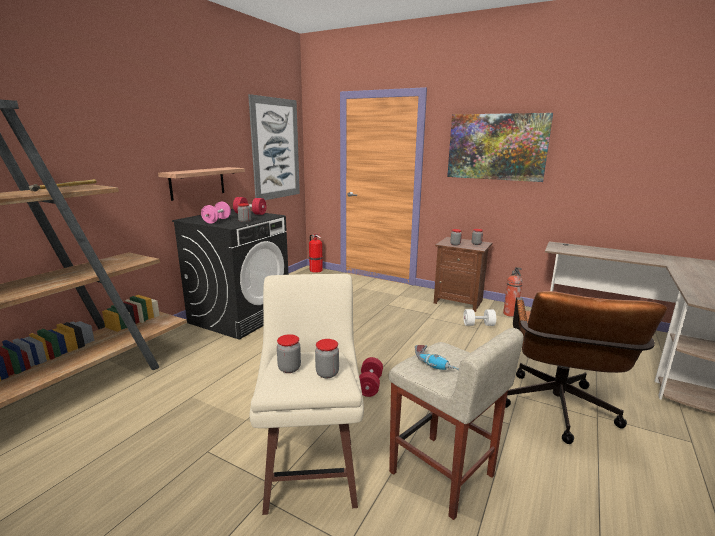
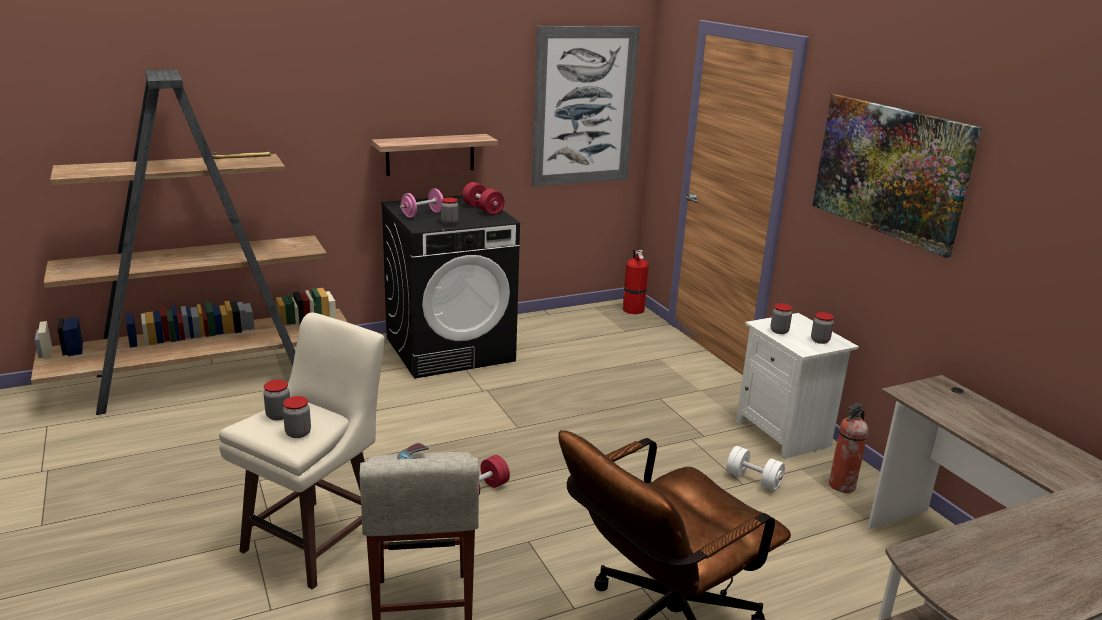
camera: 35 degrees right, 5 degrees up
brown nightstand [434,237,493,312] -> white nightstand [736,313,859,460]

